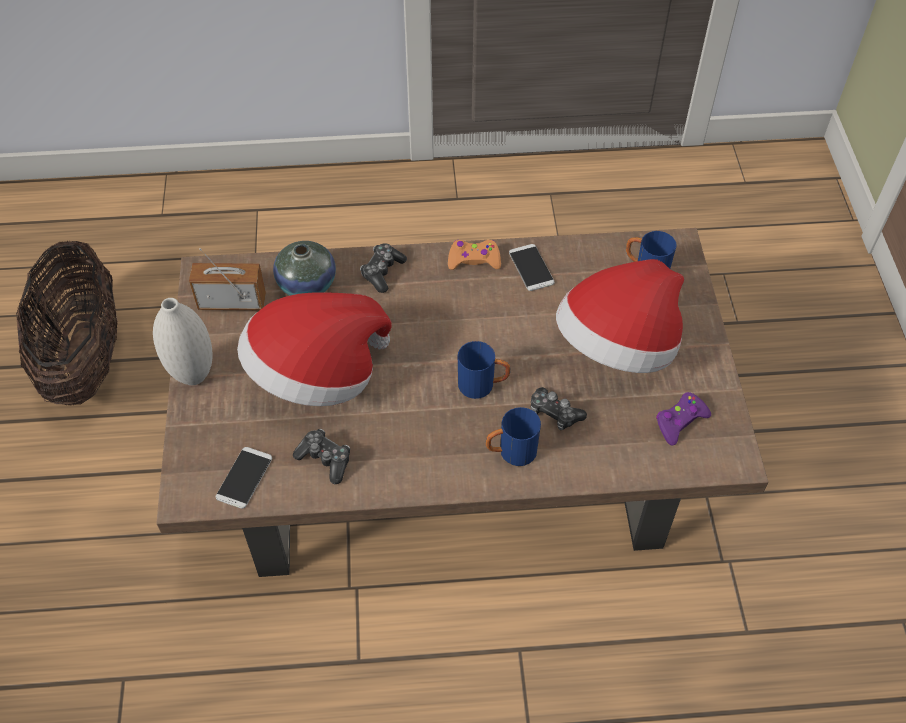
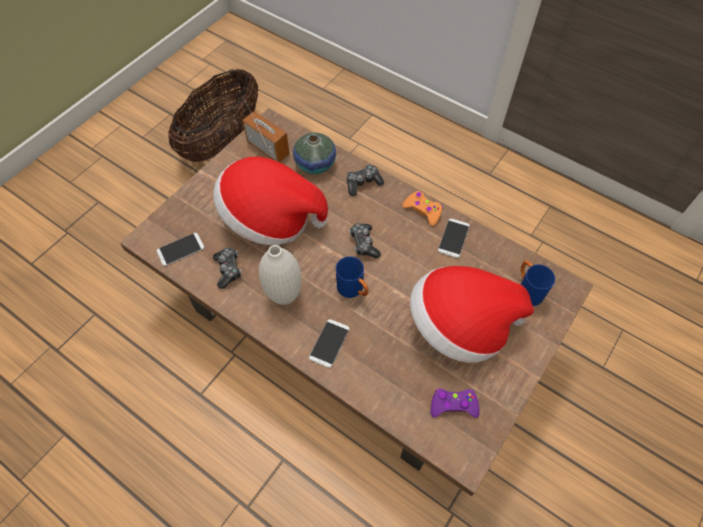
camera: 40 degrees right, 5 degrees up
white vase [153,298,213,385] -> white vase moved to [259,245,302,305]
blue mug [486,407,541,466] -> phone [309,319,349,368]
game controller [531,387,587,430] -> game controller moved to [349,223,381,258]

